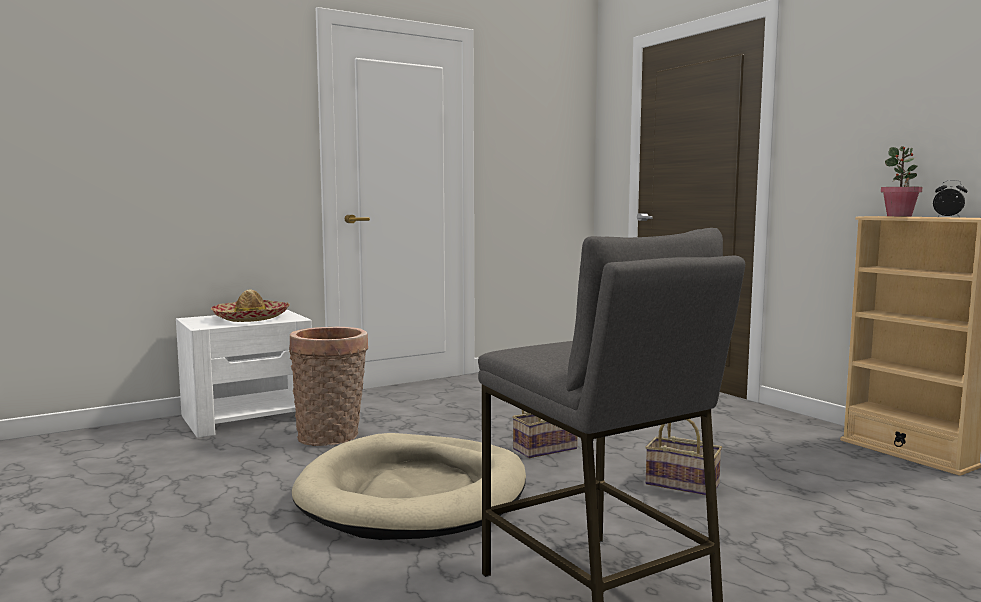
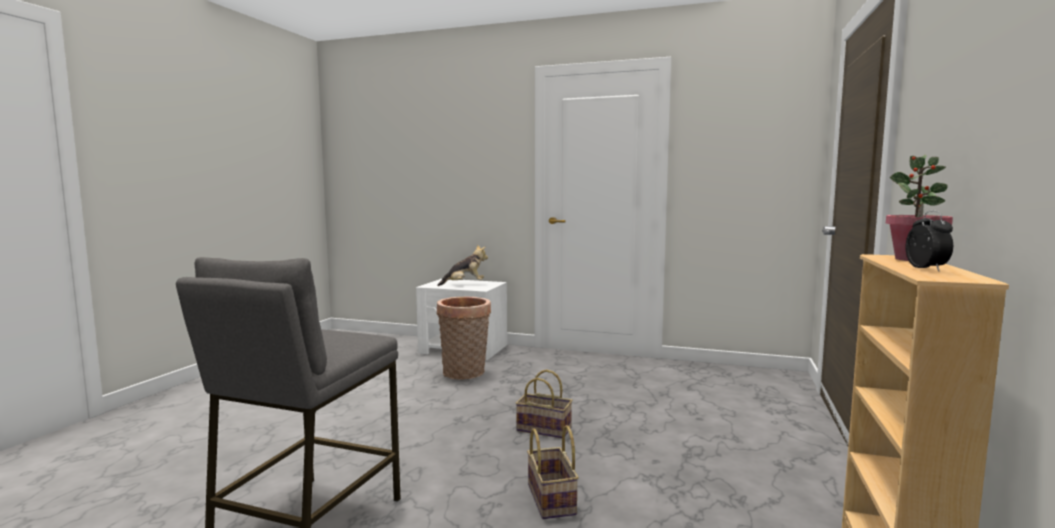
camera: 50 degrees right, 0 degrees up
hat [211,289,290,322] -> plush toy [437,245,488,286]
beige dog bed [292,433,526,540] -> none

